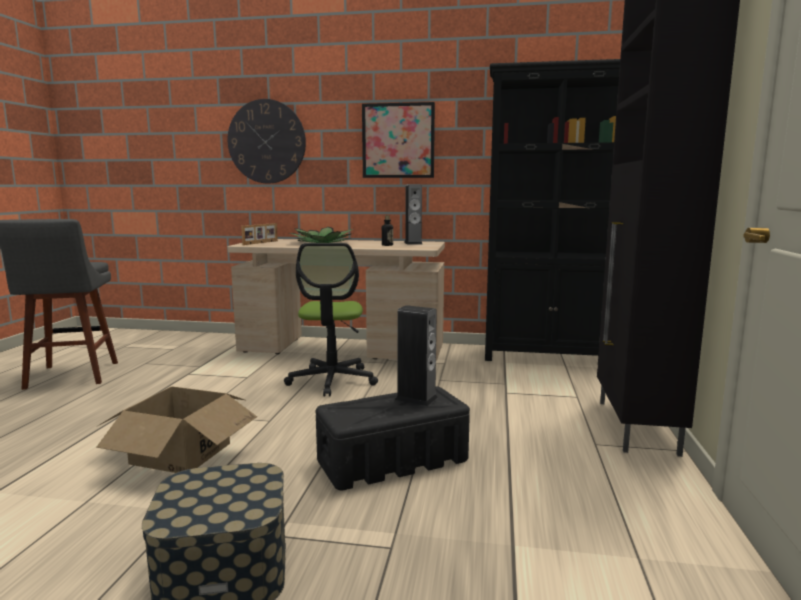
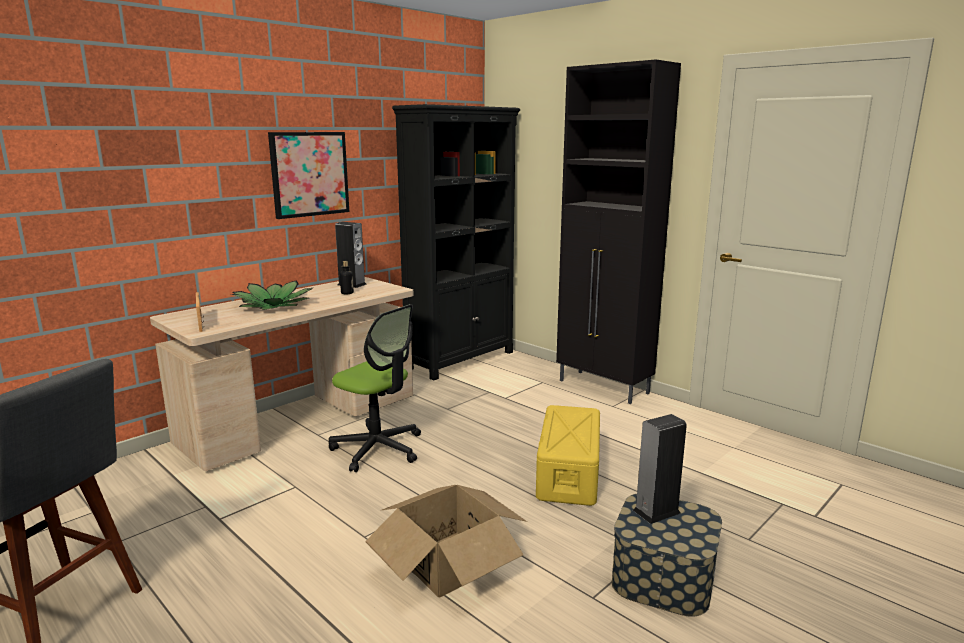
camera: 55 degrees left, 5 degrees up
wall clock [228,99,306,183] -> none
black storage box [316,386,470,490] -> yellow storage box [536,405,600,506]
speaker [395,305,438,406] -> speaker moved to [633,414,687,524]

